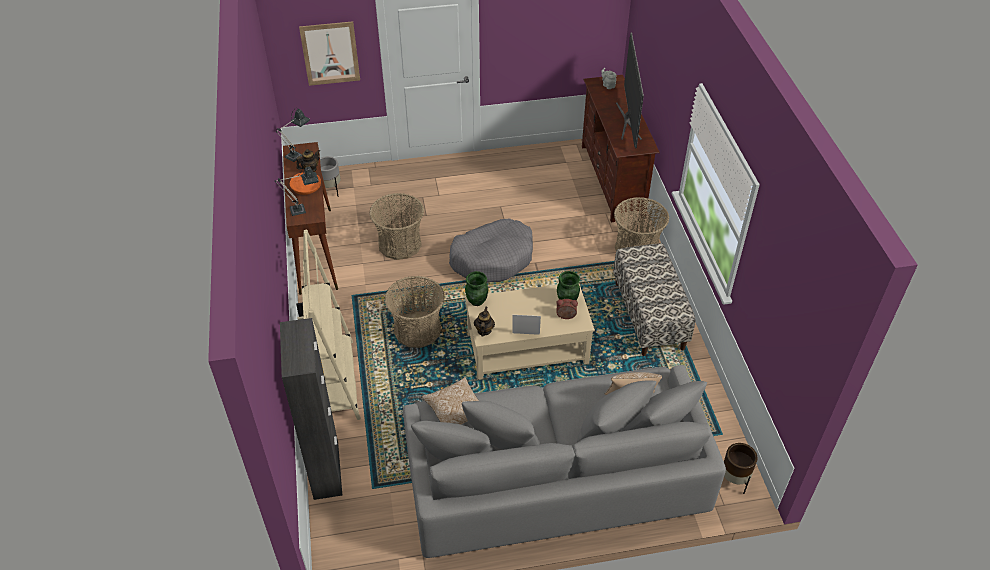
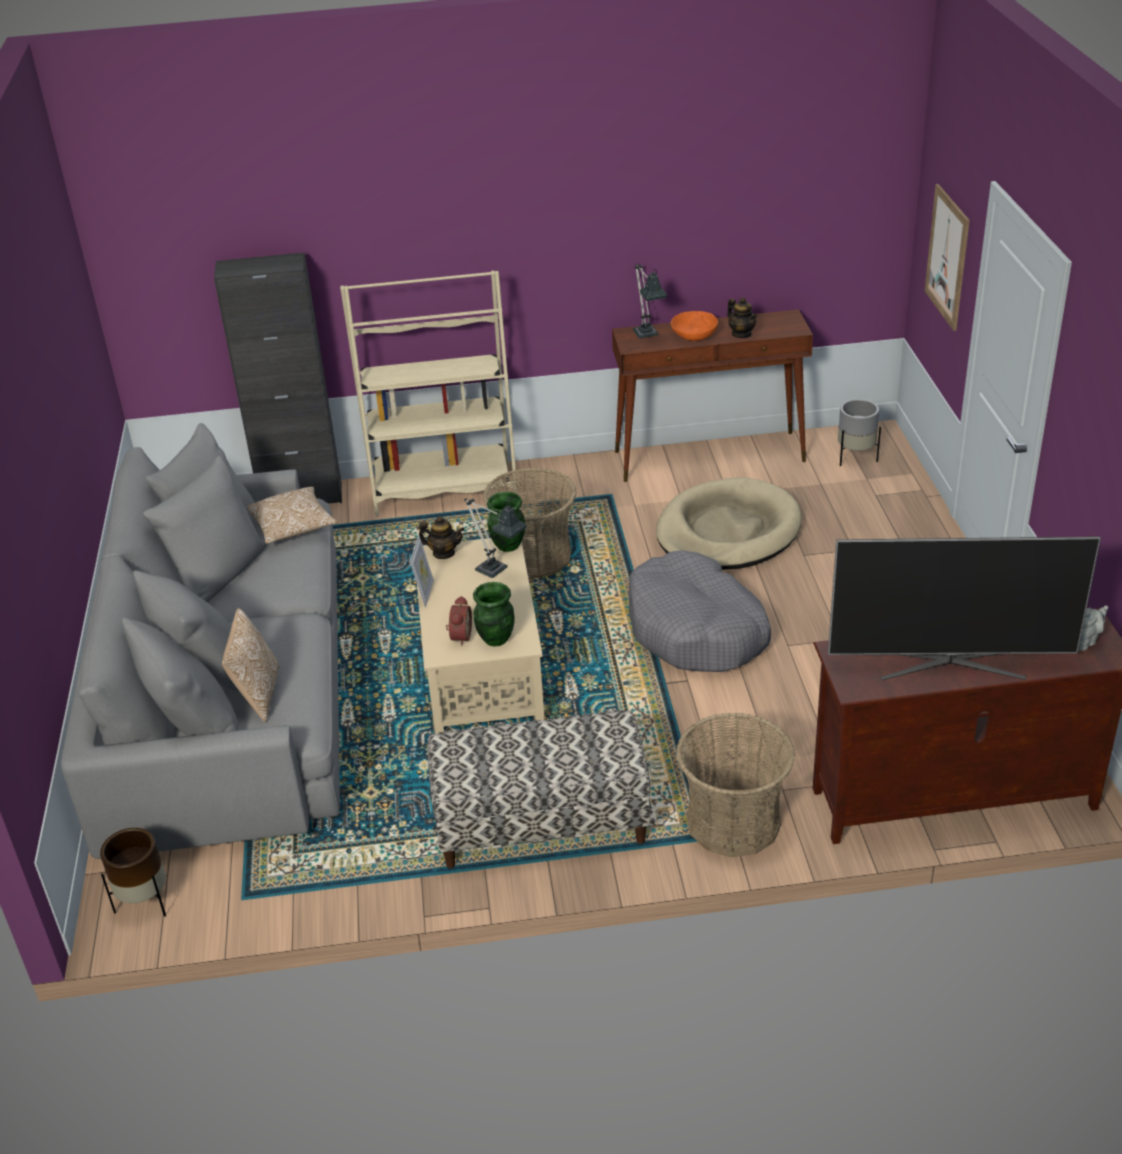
camera: 95 degrees right, 10 degrees down
table lamp [276,108,310,162] -> table lamp moved to [464,499,527,578]
basket [369,193,424,260] -> beige dog bed [656,477,802,570]

